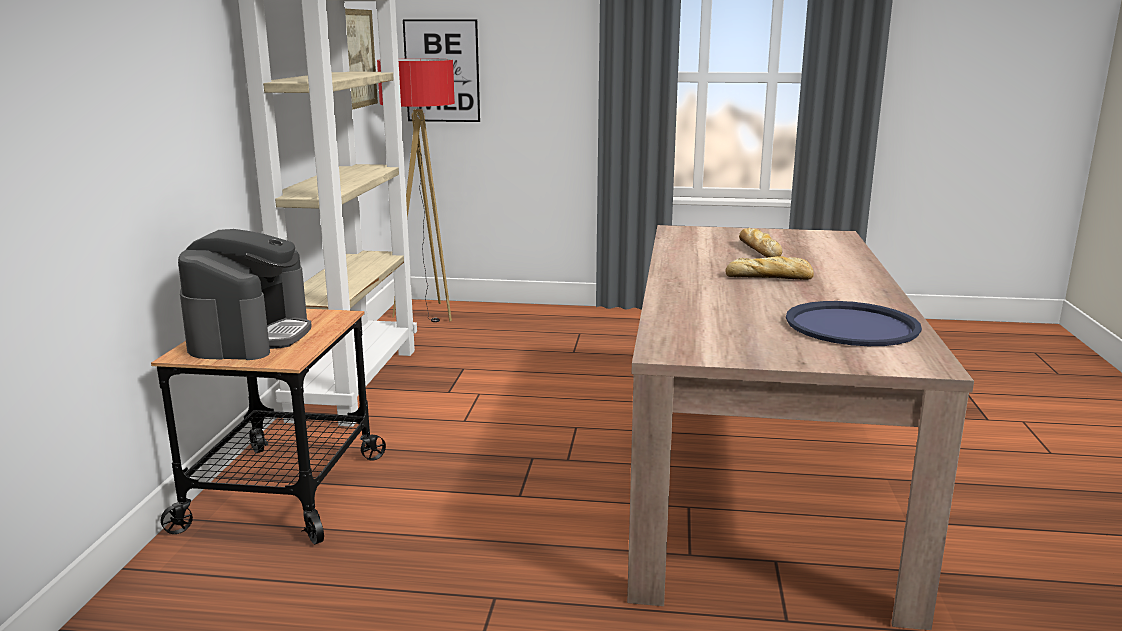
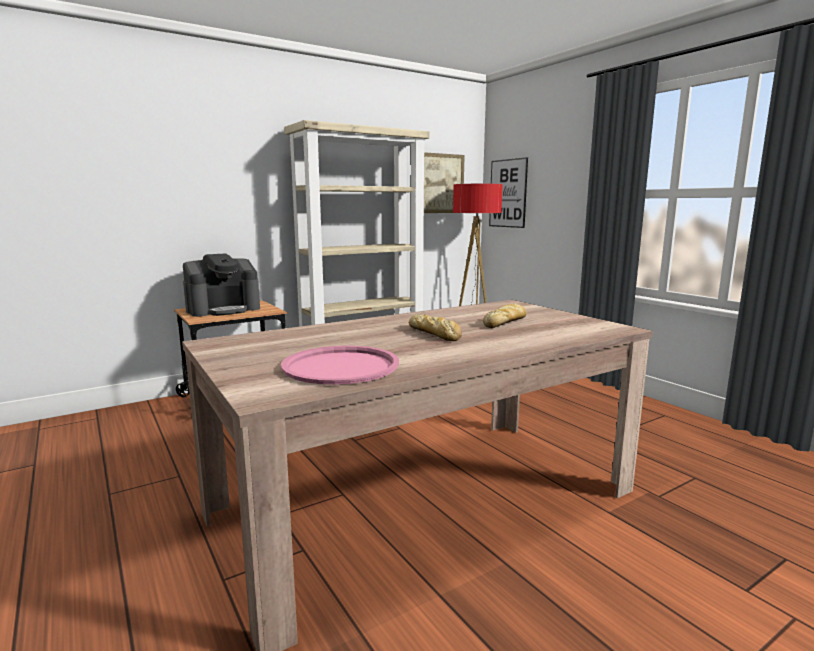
camera: 50 degrees right, 5 degrees down
blue tray [786,301,922,346] -> pink tray [281,345,399,385]

